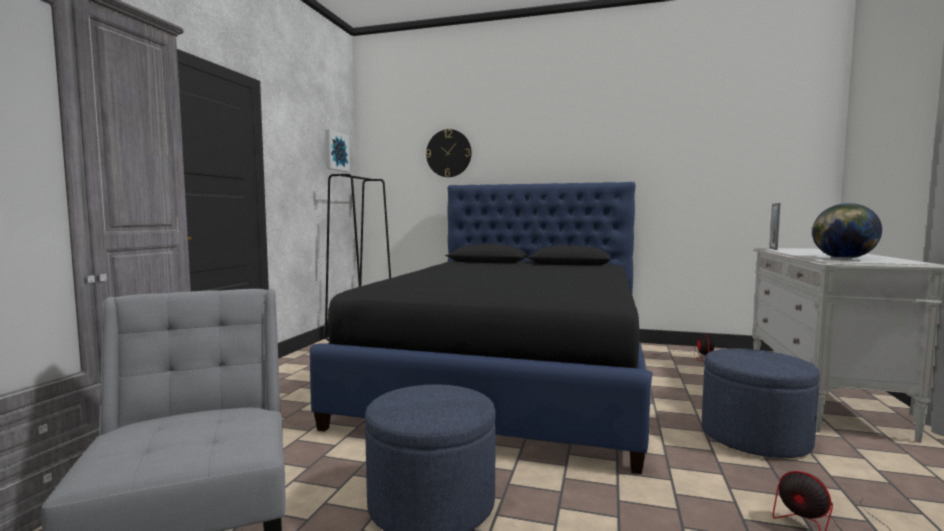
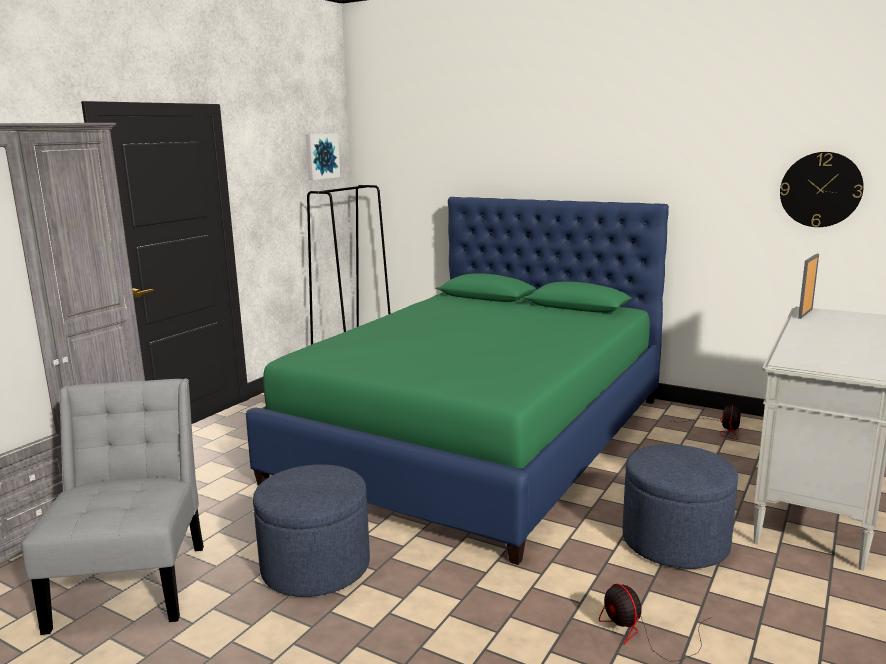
camera: 15 degrees right, 10 degrees up
black bed [310,182,652,474] -> green bed [246,197,669,565]
wall clock [426,129,471,177] -> wall clock moved to [780,152,864,227]
globe [812,203,882,259] -> none

